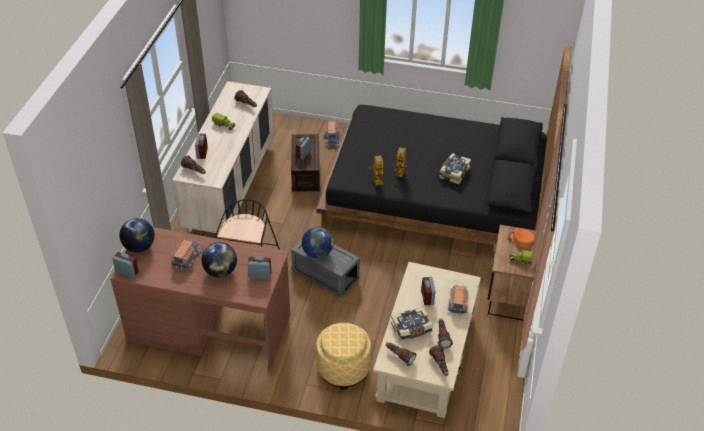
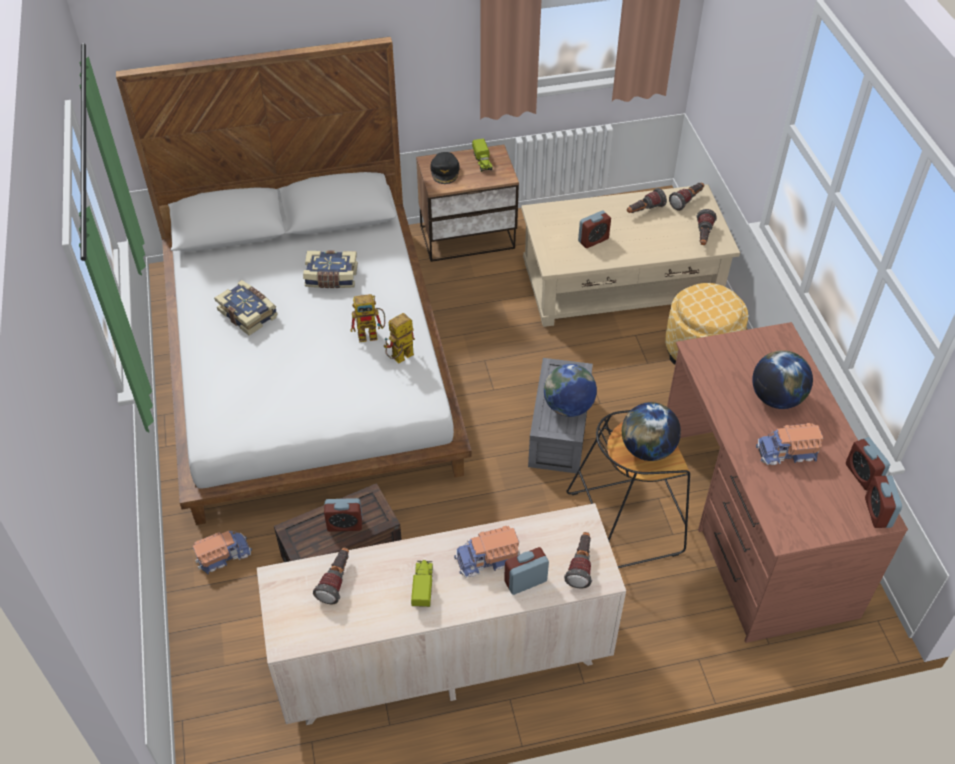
camera: 115 degrees left, 5 degrees up
globe [119,218,155,252] -> globe moved to [622,402,681,461]
alarm clock [248,256,271,279] -> alarm clock moved to [846,437,890,490]
black bed [317,46,571,245] -> white bed [116,37,472,525]
book [391,307,433,341] -> book moved to [214,280,278,335]
toy truck [448,285,469,316] -> toy truck moved to [454,526,520,578]
orange cap [507,228,535,247] -> black cap [430,152,460,184]

